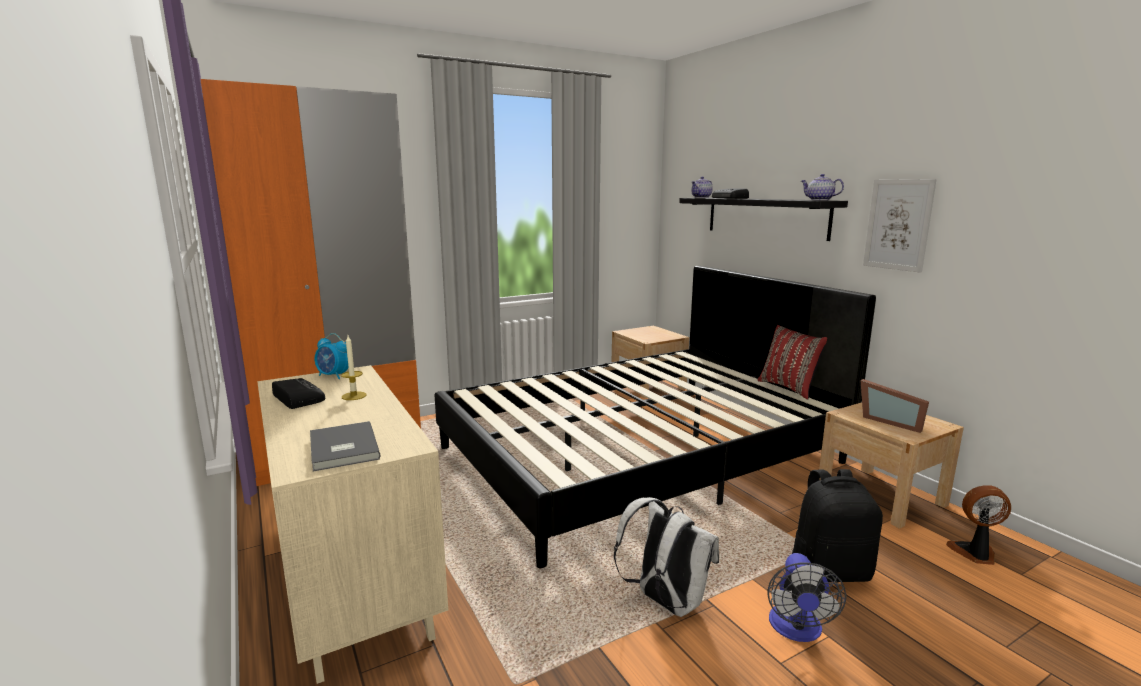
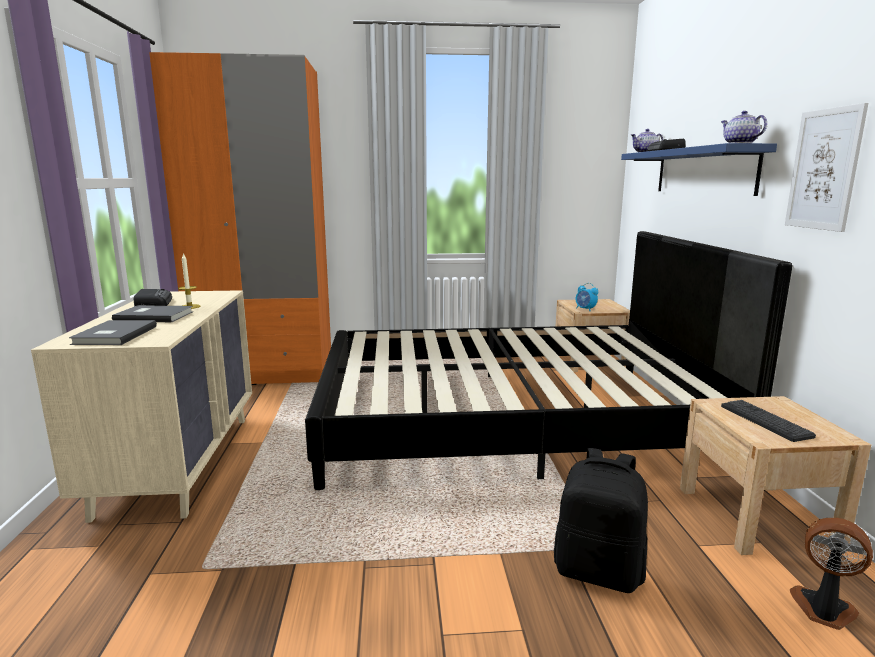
camera: 25 degrees right, 0 degrees up
alarm clock [315,333,349,379] -> alarm clock moved to [576,283,598,311]
white backpack [614,497,719,617] -> none
black shelf [679,198,848,241] -> blue shelf [621,143,777,196]
red pillow [758,325,827,400] -> none
fan [767,553,847,642] -> none
picture frame [861,379,929,433] -> keyboard [721,400,816,442]
none -> grey book [112,305,193,322]

